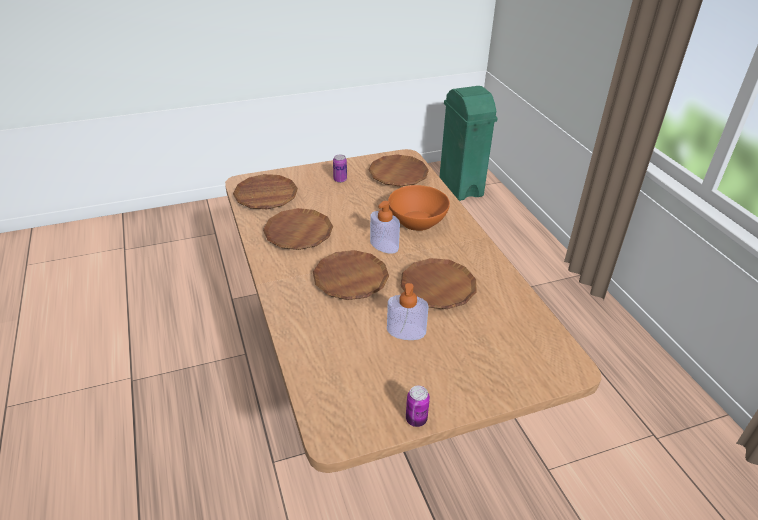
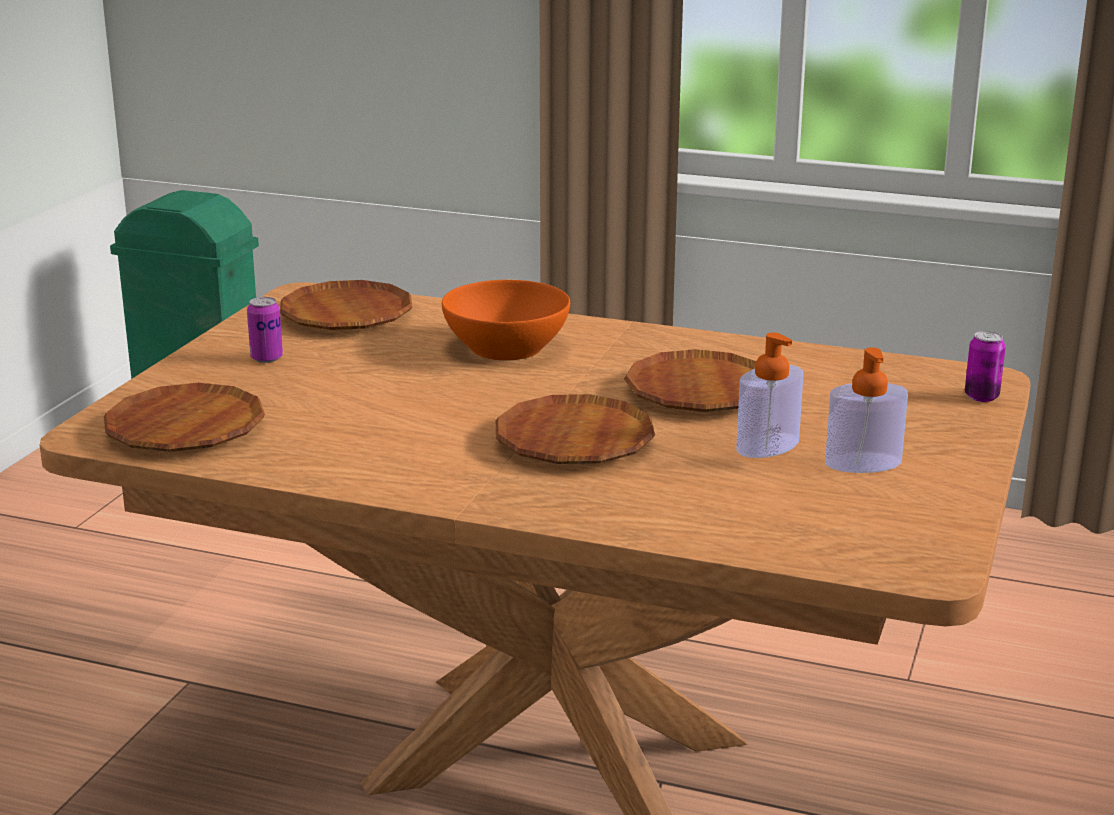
camera: 50 degrees left, 15 degrees down
brown plate [263,208,333,250] -> none
soap dispenser [370,201,400,253] -> soap dispenser moved to [825,347,908,473]
can [406,386,430,427] -> can moved to [965,331,1006,402]

